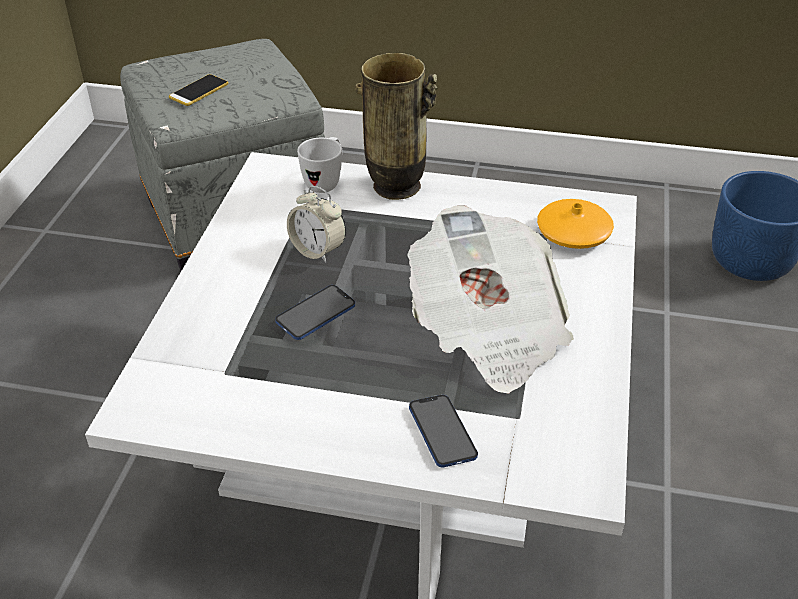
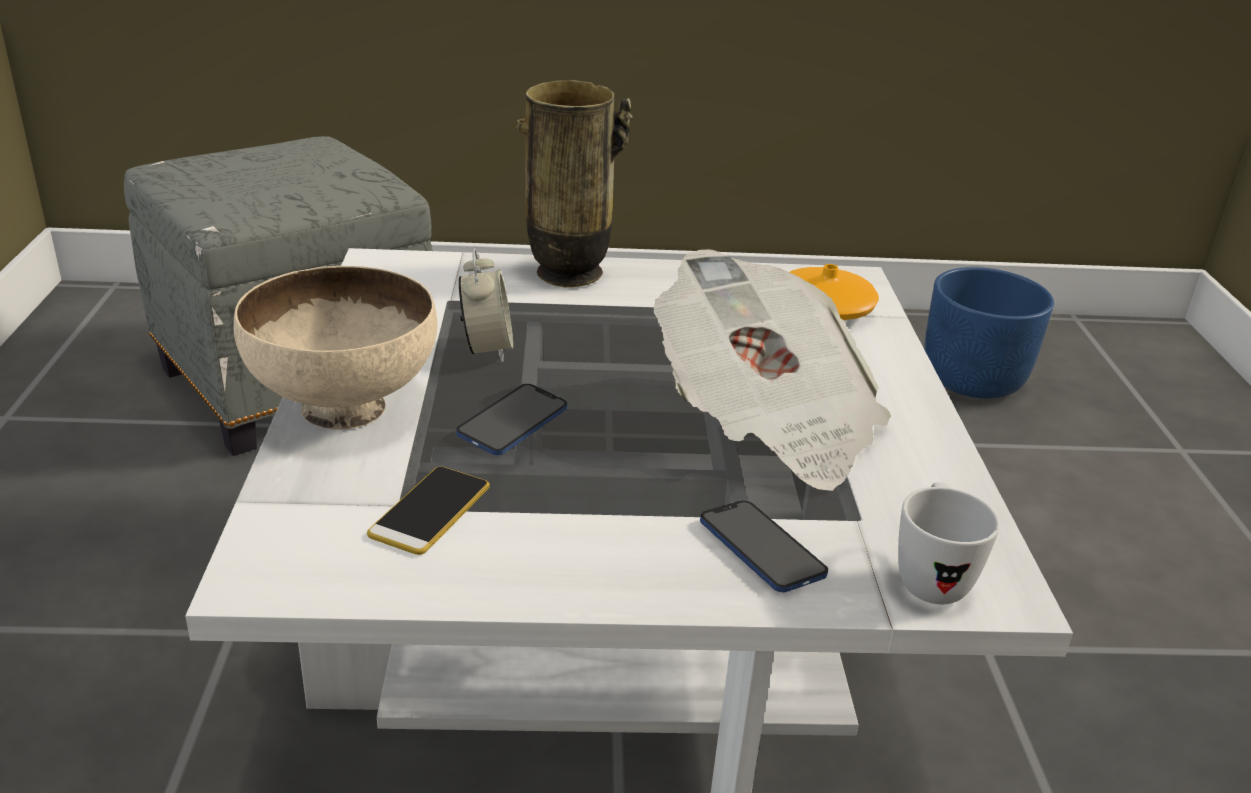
camera: 15 degrees left, 10 degrees down
phone [169,74,228,106] -> phone moved to [367,466,490,555]
alarm clock [287,186,346,263] -> alarm clock turned 120 degrees counterclockwise [459,248,513,362]
white mug [297,137,342,193] -> white mug moved to [898,482,1000,604]
none -> beige bowl [234,266,437,429]

